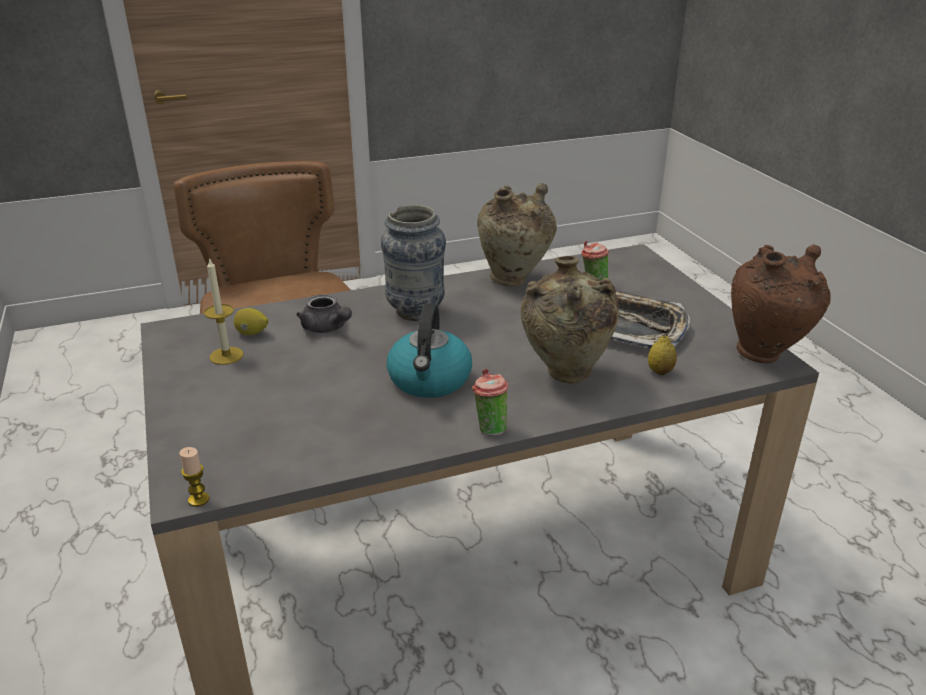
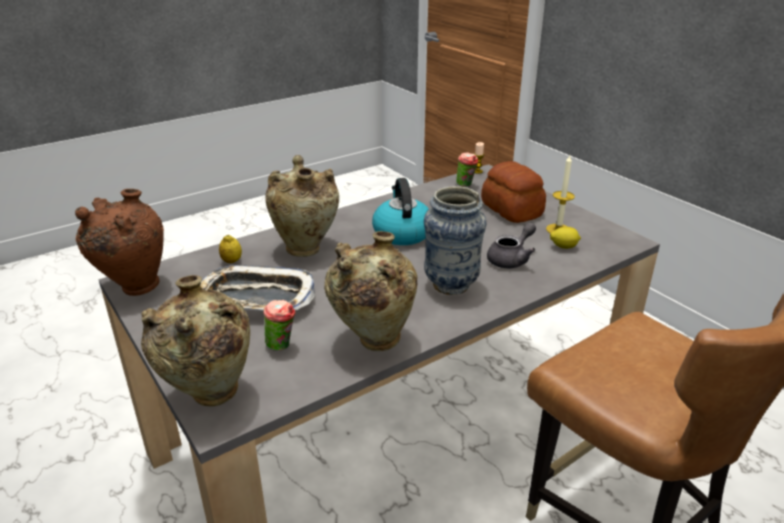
camera: 165 degrees right, 0 degrees up
grey teapot [296,294,352,333] -> grey teapot turned 105 degrees clockwise [487,222,536,268]
cup [472,369,509,436] -> cup moved to [456,152,478,187]
none -> beige vase [141,275,250,406]
none -> bread [481,161,546,223]

